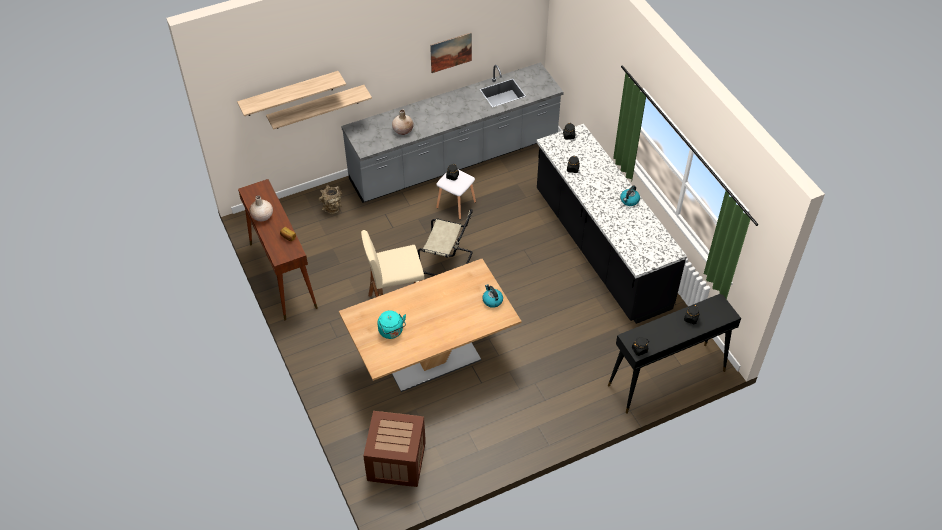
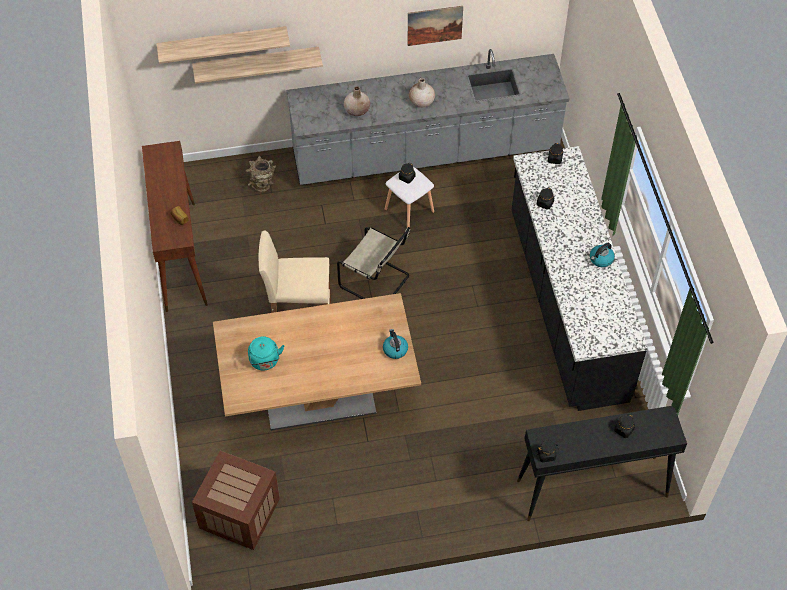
camera: 15 degrees right, 5 degrees up
beige vase [250,195,273,221] -> beige vase moved to [409,78,435,108]

